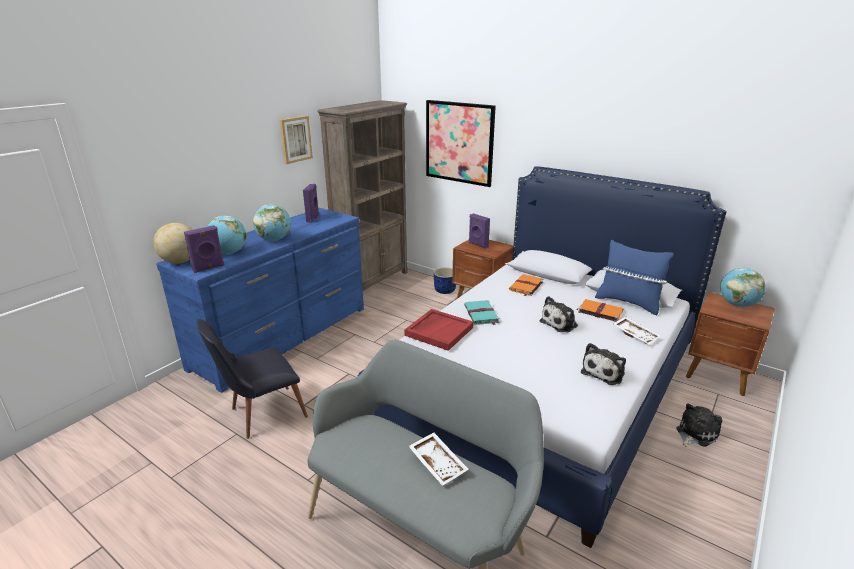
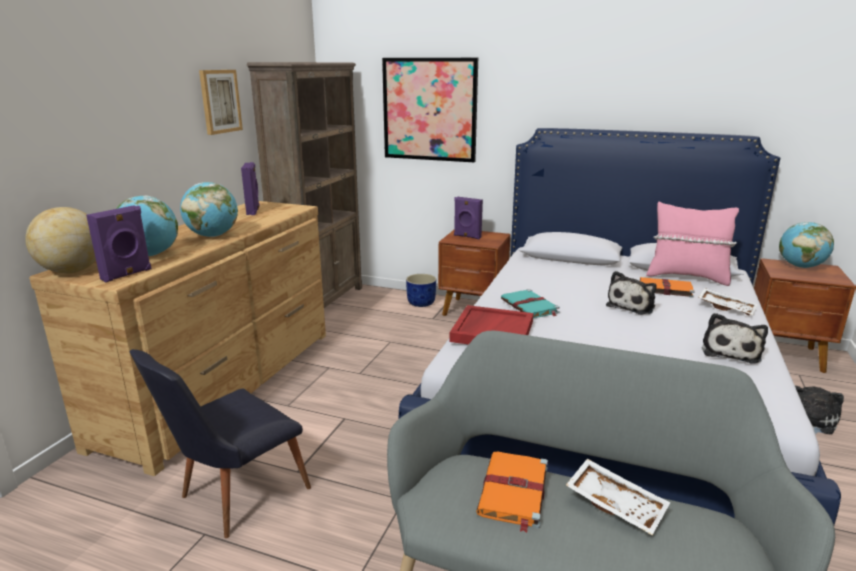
camera: 15 degrees left, 5 degrees down
blue dresser [156,208,364,393] -> brown dresser [29,201,326,476]
orange book [509,274,543,296] -> orange book moved to [476,451,548,533]
blue pillow [595,240,674,315] -> pink pillow [646,202,739,286]

